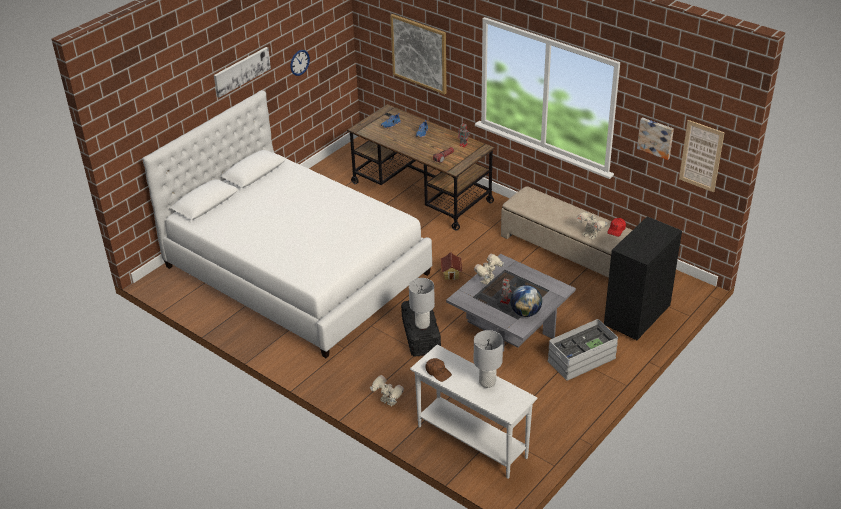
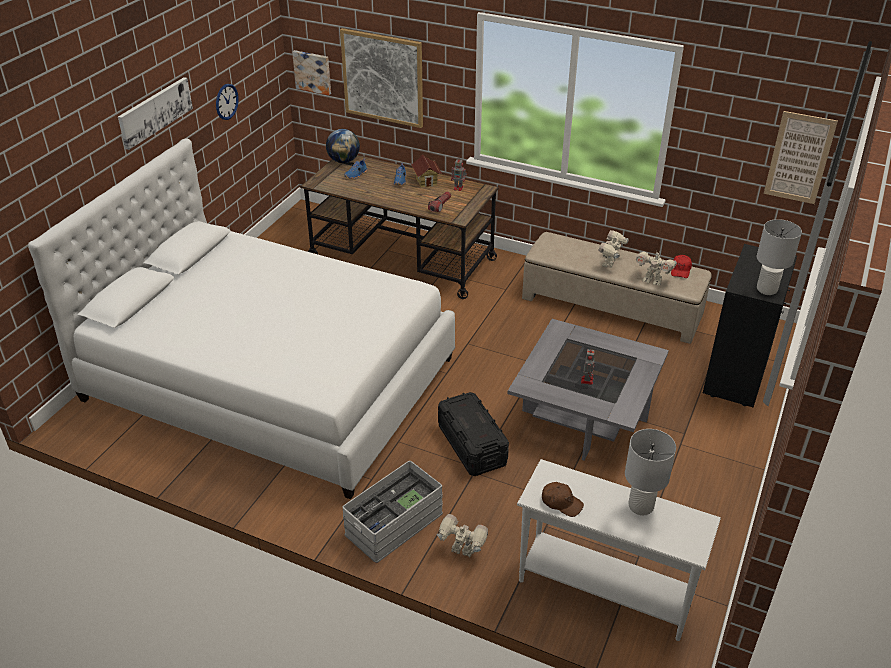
camera: 15 degrees left, 0 degrees up
grey table lamp [409,278,435,329] -> grey table lamp moved to [757,219,802,295]
toy house [441,252,462,280] -> toy house moved to [411,155,442,187]
toy robot [474,254,504,285] -> toy robot moved to [598,230,628,268]
globe [510,285,542,317] -> globe moved to [326,129,360,163]
grey storage box [548,319,618,380] -> grey storage box moved to [342,461,443,563]
picture [637,117,674,160] -> picture moved to [292,50,331,95]

